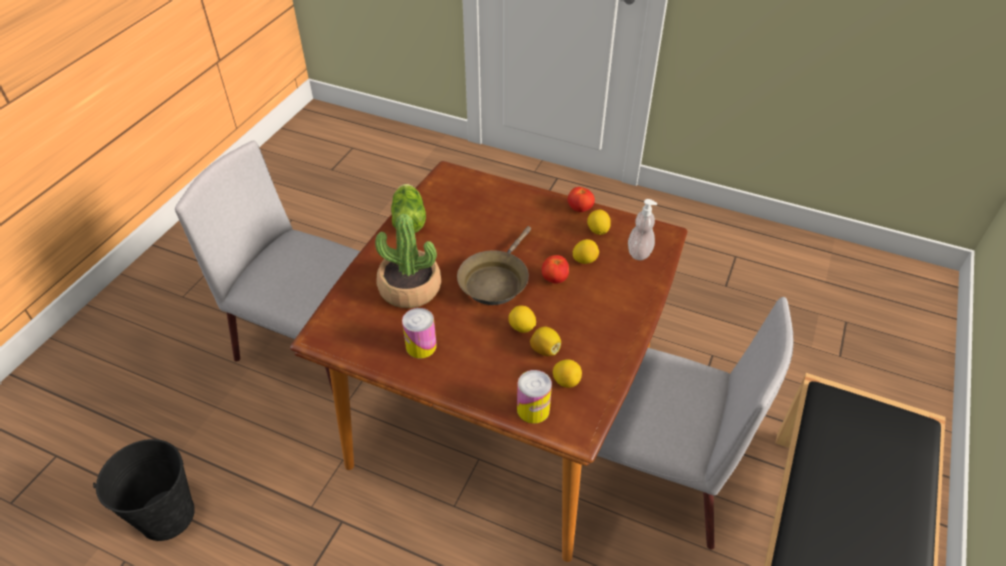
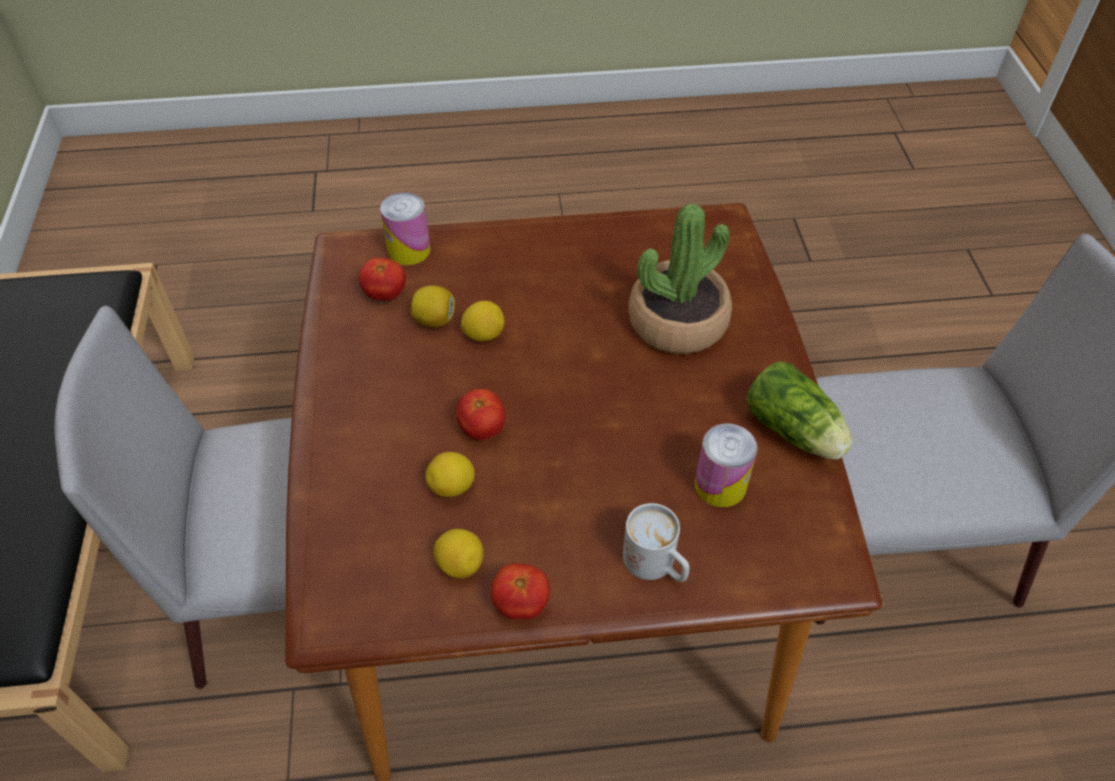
camera: 150 degrees right, 5 degrees up
black bucket [93,439,195,541] -> none
can [402,308,437,358] -> can moved to [695,423,758,507]
brown frying pan [457,226,531,305] -> none
lemon [553,359,582,388] -> tomato [359,258,406,301]
soap dispenser [628,199,657,260] -> none
none -> white mug [623,503,689,582]

